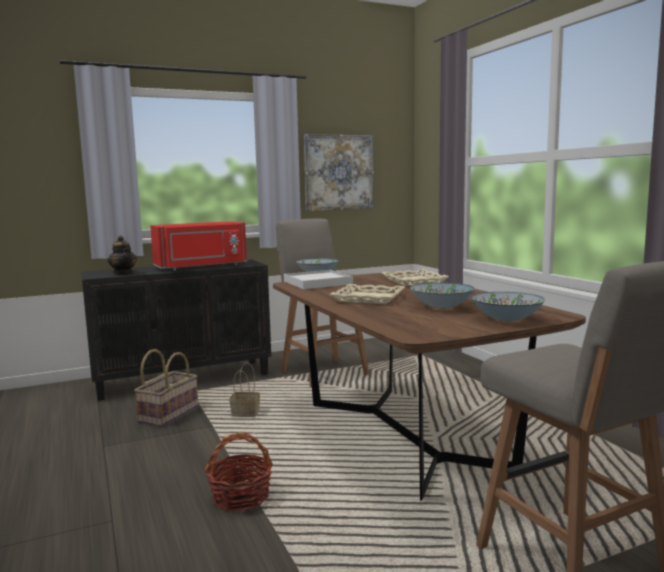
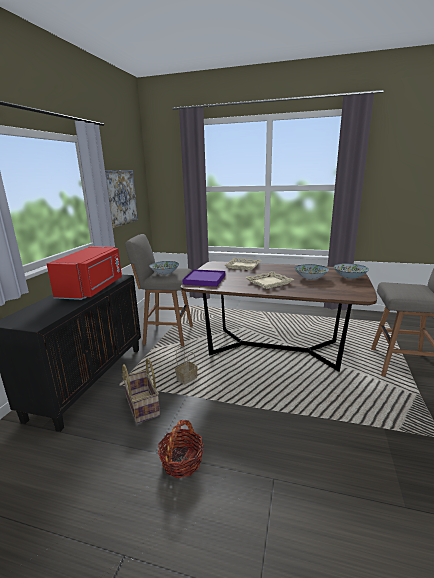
camera: 50 degrees left, 10 degrees up
teapot [108,236,137,274] -> none
basket [205,433,273,511] -> basket moved to [158,420,204,478]
white tray [284,270,353,289] -> purple tray [182,269,225,287]

